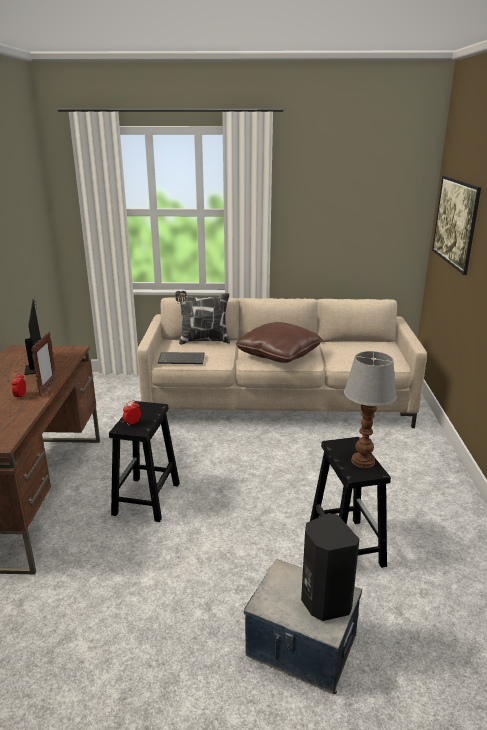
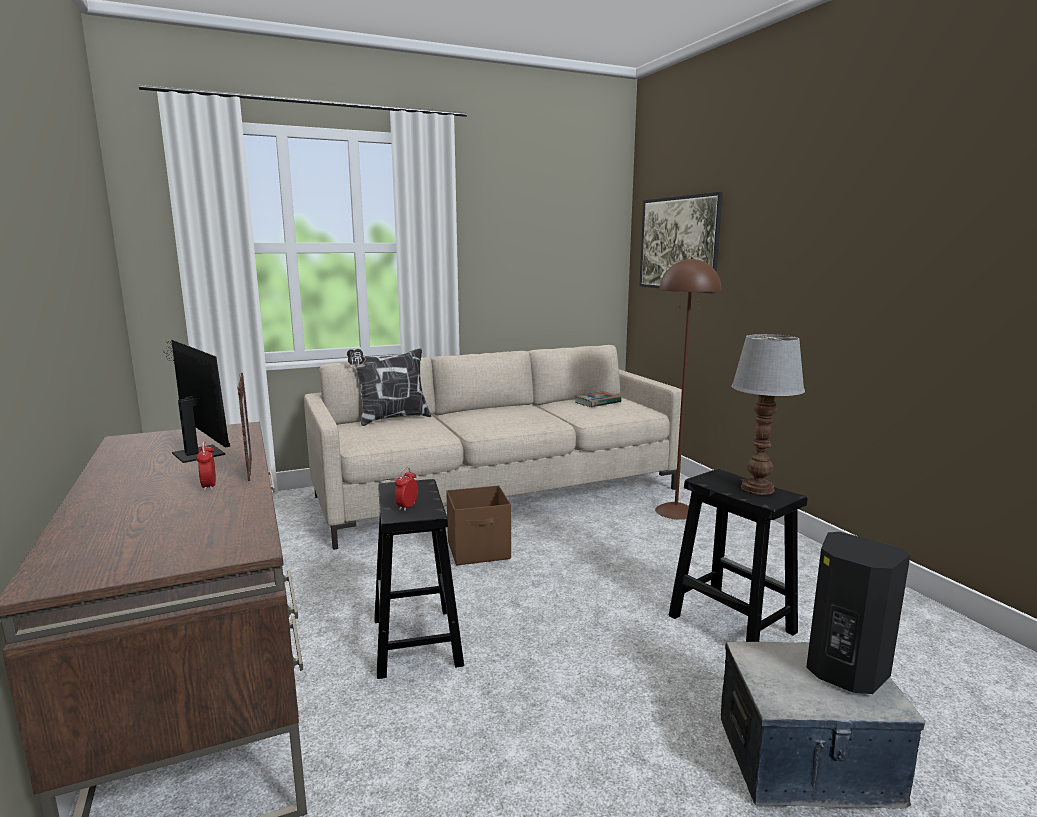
camera: 25 degrees left, 10 degrees down
keyboard [158,352,205,364] -> none
brown pillow [236,322,323,363] -> none
none -> brown storage box [446,485,511,565]
none -> book [575,391,622,407]
none -> brown floor lamp [655,257,721,520]

